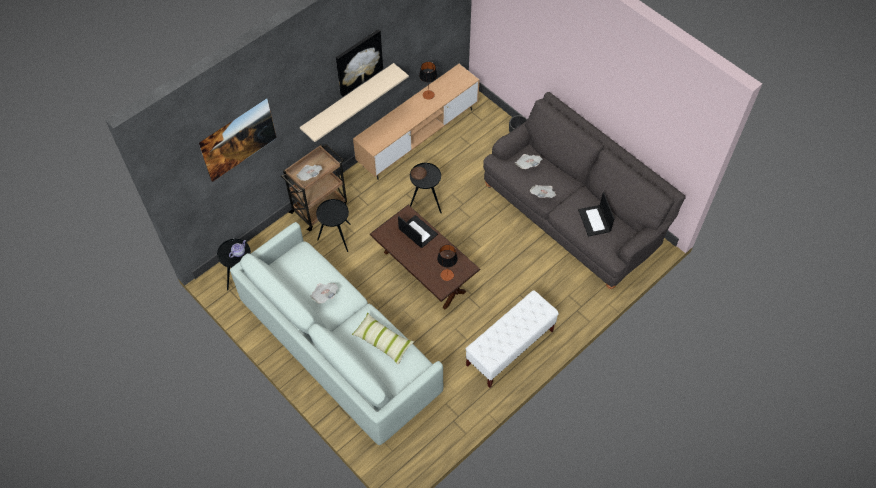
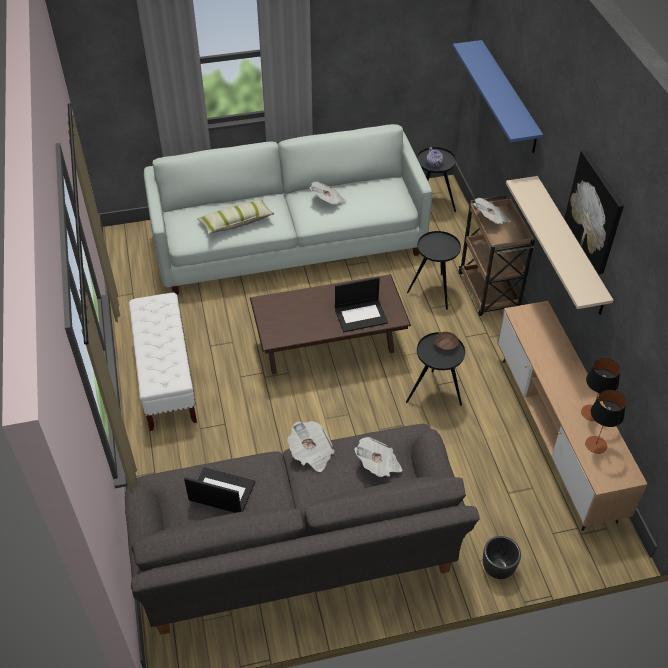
camera: 120 degrees right, 10 degrees down
picture [199,98,276,182] -> blue shelf [453,40,543,153]
table lamp [437,245,458,281] -> table lamp moved to [585,390,626,454]

